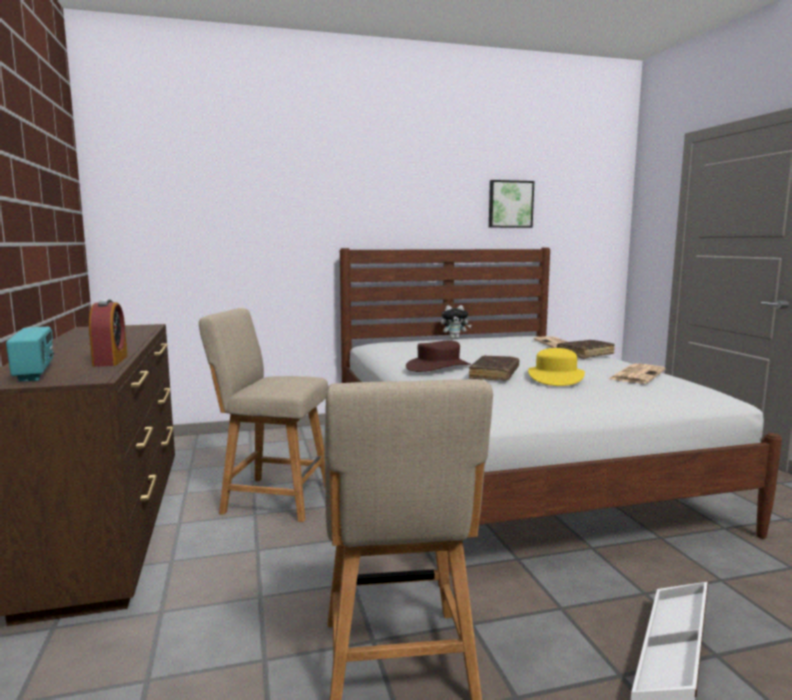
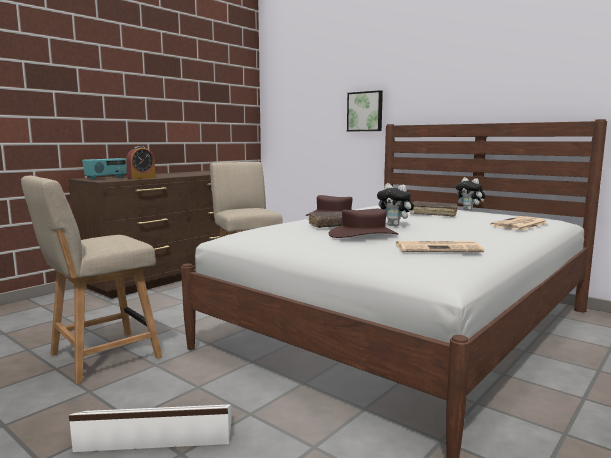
camera: 55 degrees right, 0 degrees up
picture [489,180,534,228] -> picture moved to [347,90,383,132]
yellow hat [528,348,585,386] -> brown hat [329,209,399,238]
brown book [557,340,615,359] -> brown book moved to [410,201,457,217]
none -> plush toy [377,183,414,226]

